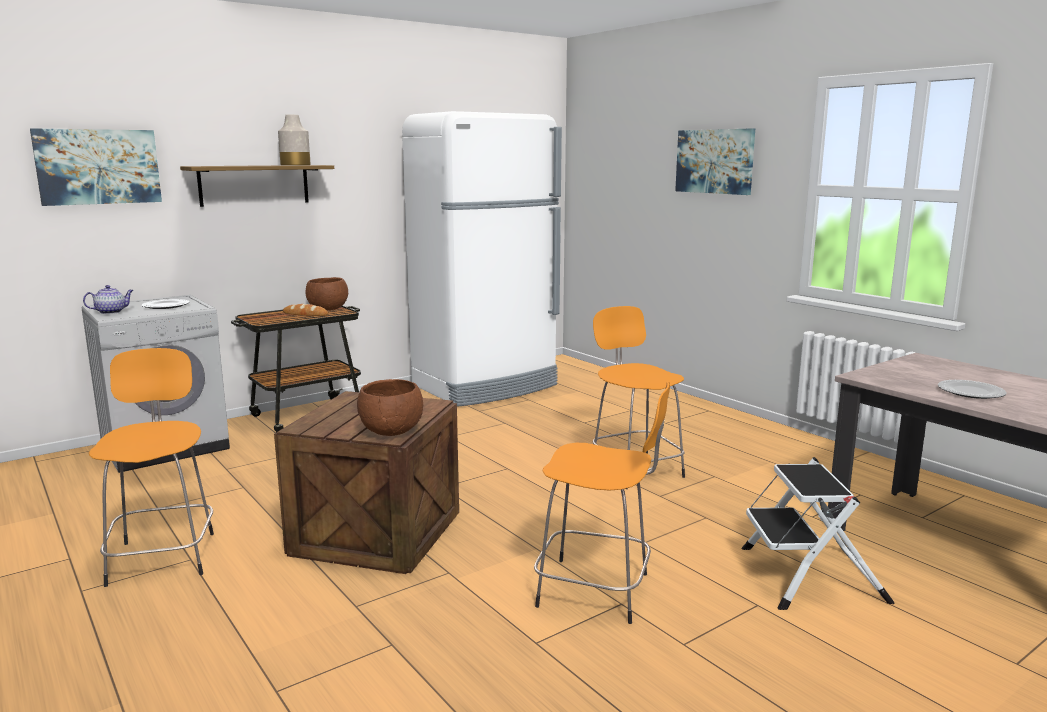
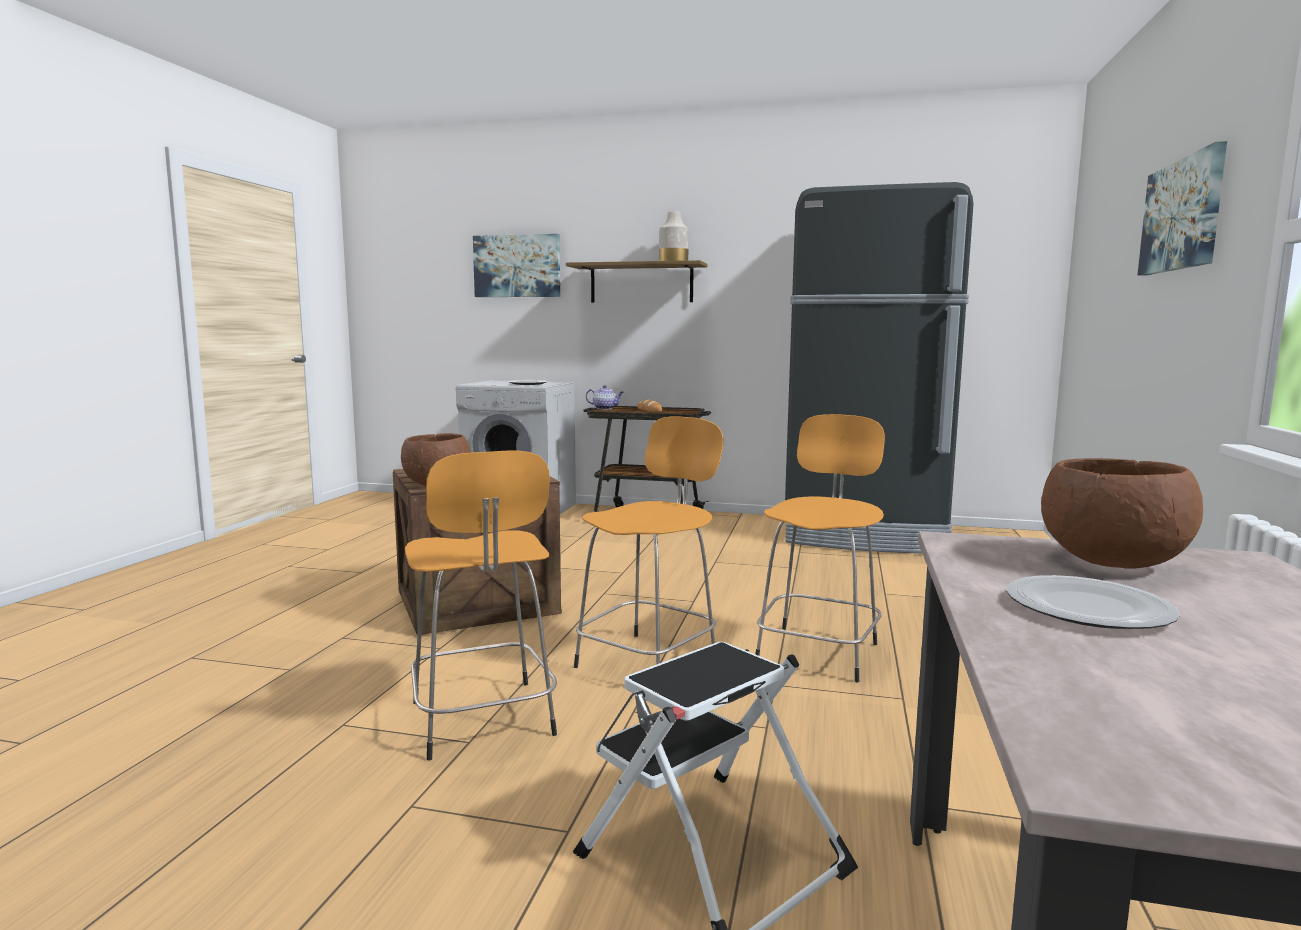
camera: 50 degrees right, 5 degrees down
teapot [83,285,133,314] -> teapot moved to [586,385,623,409]
orange stool [89,348,214,587] -> orange stool moved to [574,417,723,668]
brown bowl [305,277,348,310] -> brown bowl moved to [1041,458,1203,569]
white fridge [402,111,562,407] -> black fridge [785,182,973,553]

